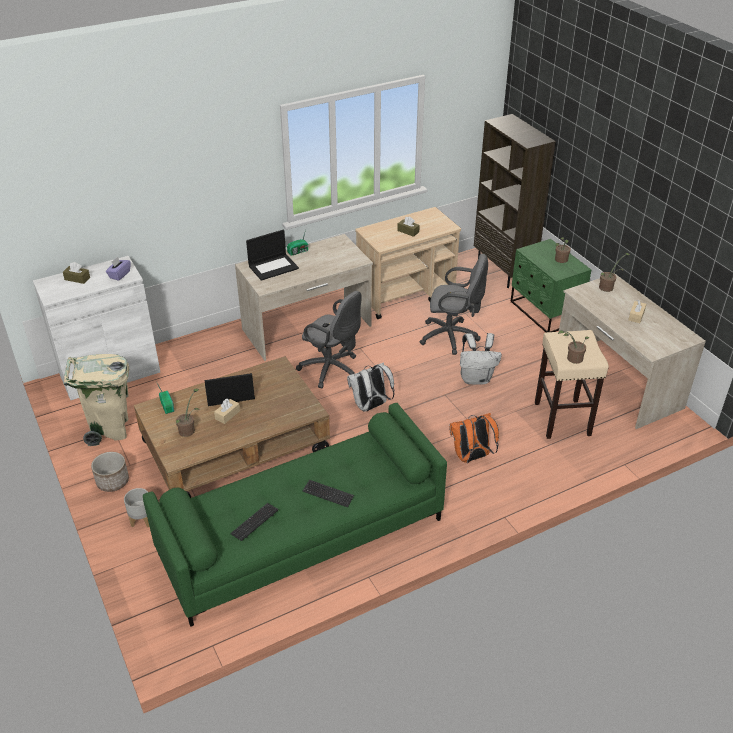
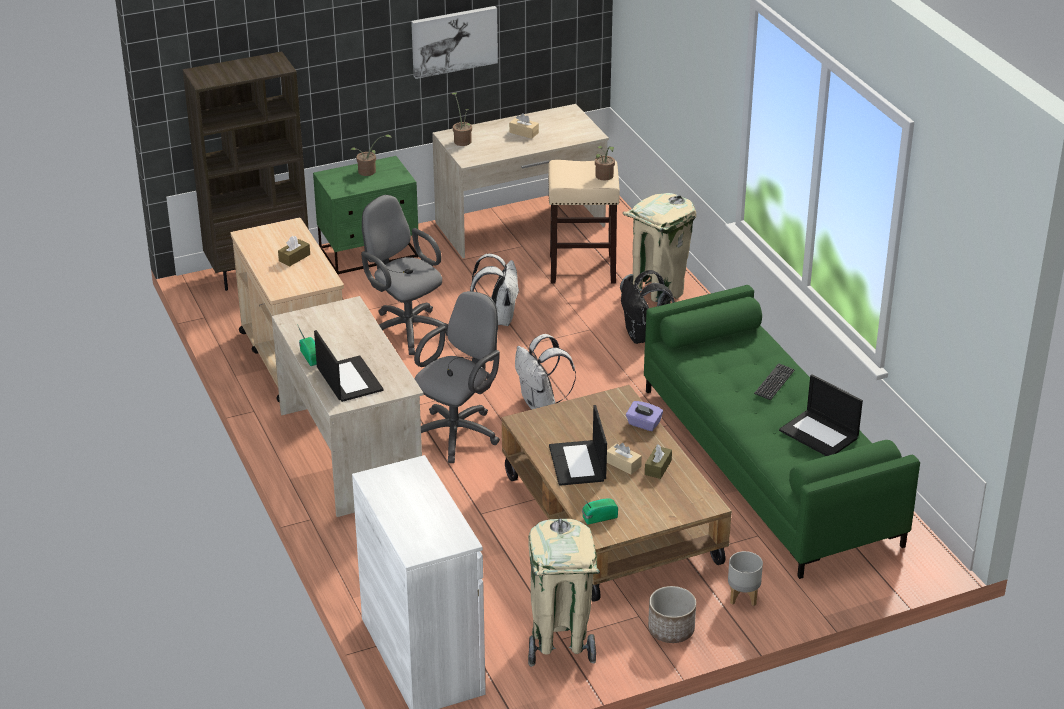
camera: 85 degrees left, 5 degrees down
brown tissue box [63,262,90,284] -> brown tissue box moved to [645,444,672,479]
purple tissue box [106,257,130,281] -> purple tissue box moved to [626,401,663,431]
potted plant [176,389,199,437] -> none
keyboard [230,503,279,541] -> laptop [779,374,863,456]
grey office chair [420,254,488,355] -> grey office chair turned 60 degrees counterclockwise [361,195,448,355]
orange backpack [449,413,499,463] -> black backpack [621,270,675,344]
none -> picture [411,6,498,79]
none -> beige trash can [620,193,696,306]

